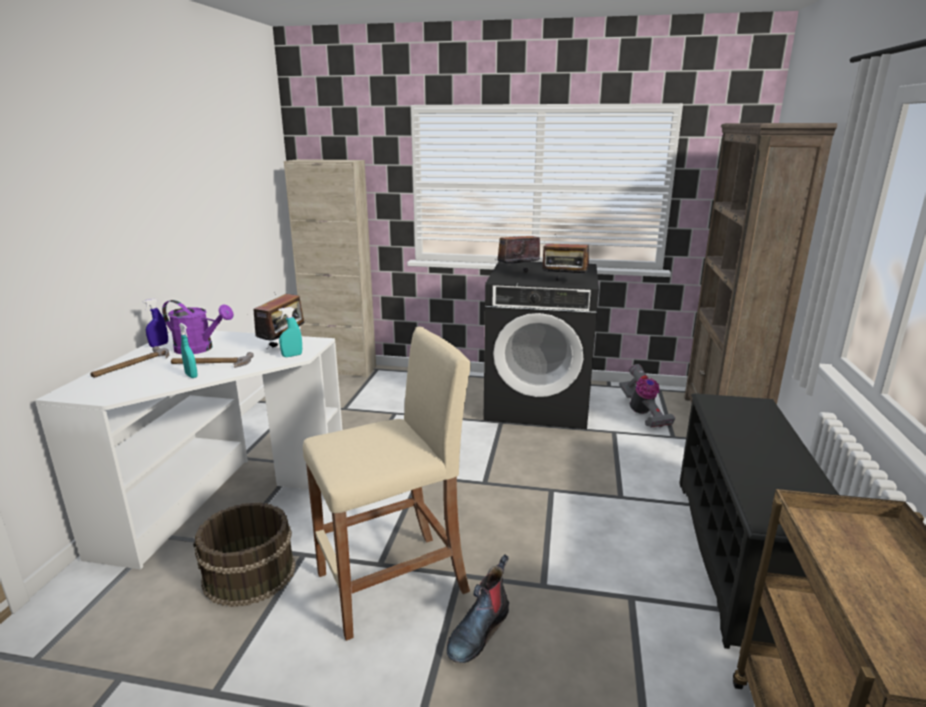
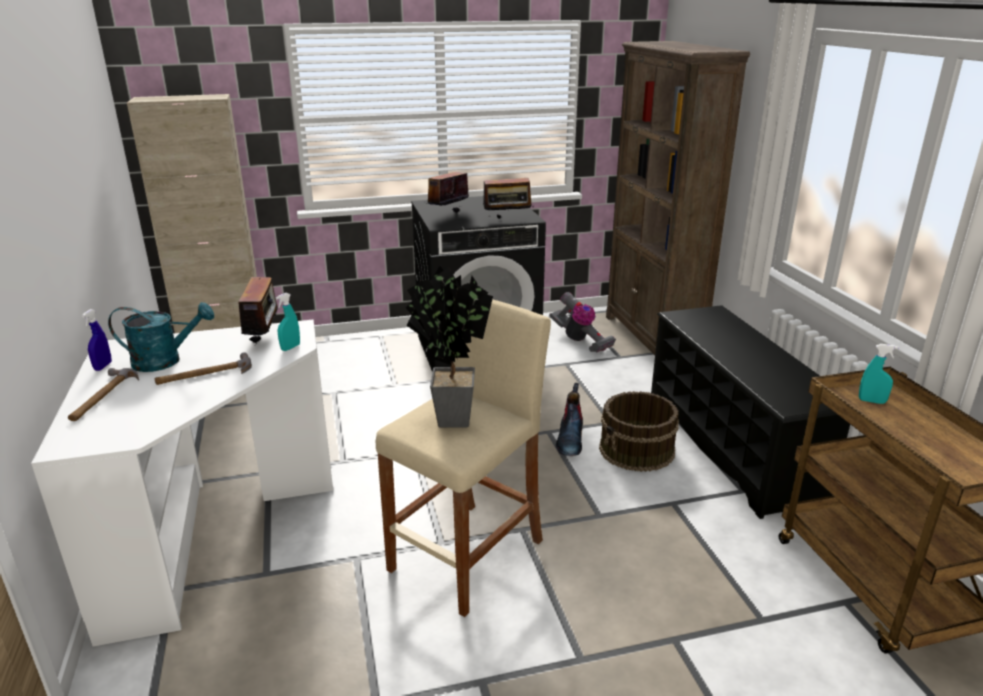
camera: 25 degrees left, 5 degrees up
purple watering can [162,300,234,354] -> turquoise watering can [108,302,214,372]
turquoise spray bottle [179,323,198,378] -> turquoise spray bottle moved to [859,344,899,404]
brown bucket [193,502,296,607] -> brown bucket moved to [599,391,679,472]
boot [447,555,509,663] -> boot moved to [556,383,583,456]
none -> potted plant [406,266,493,428]

